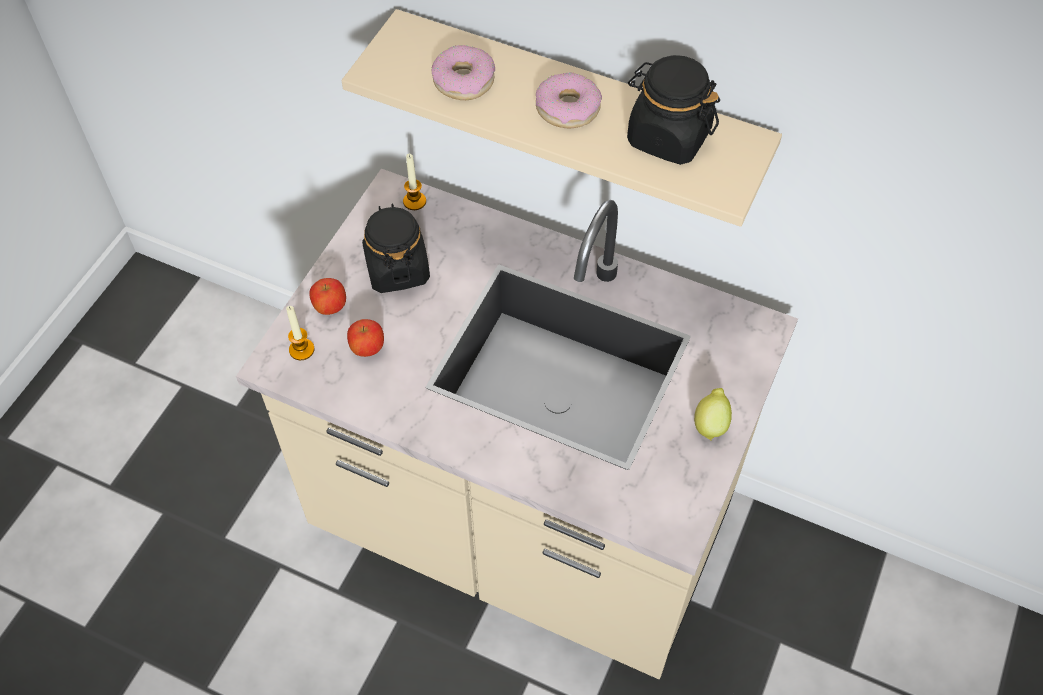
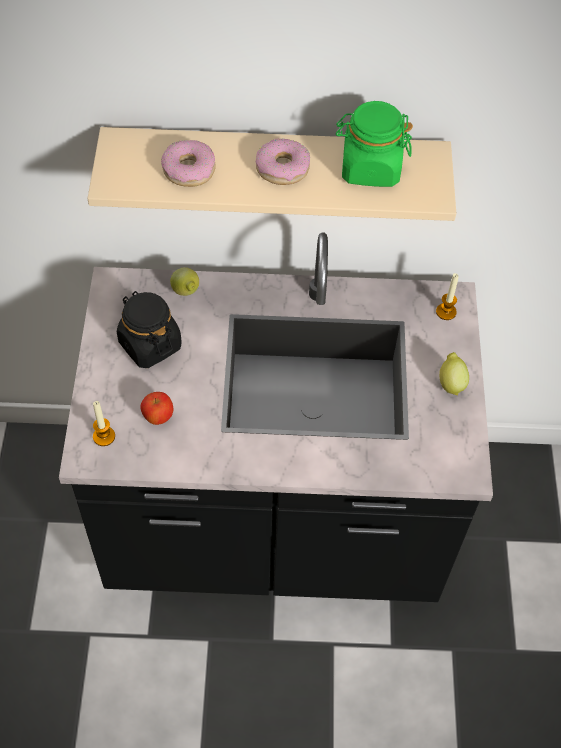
camera: 25 degrees left, 0 degrees up
beige counter [236,169,798,679] -> black counter [59,232,493,602]
apple [309,278,346,315] -> none
candle [403,154,426,210] -> candle moved to [436,273,459,320]
black jar [627,55,720,165] -> green jar [336,101,413,187]
none -> lemon [170,267,199,296]

